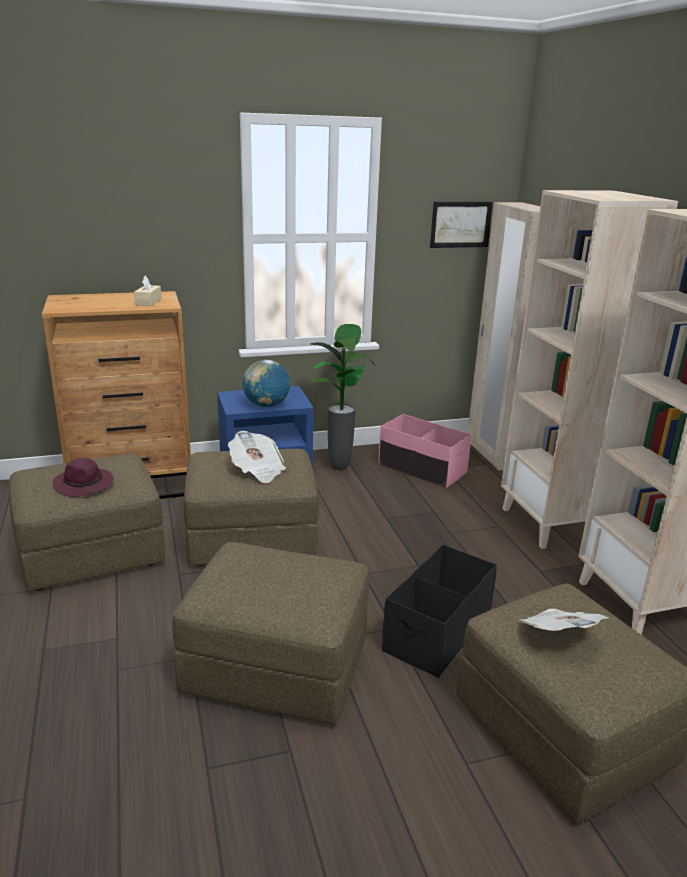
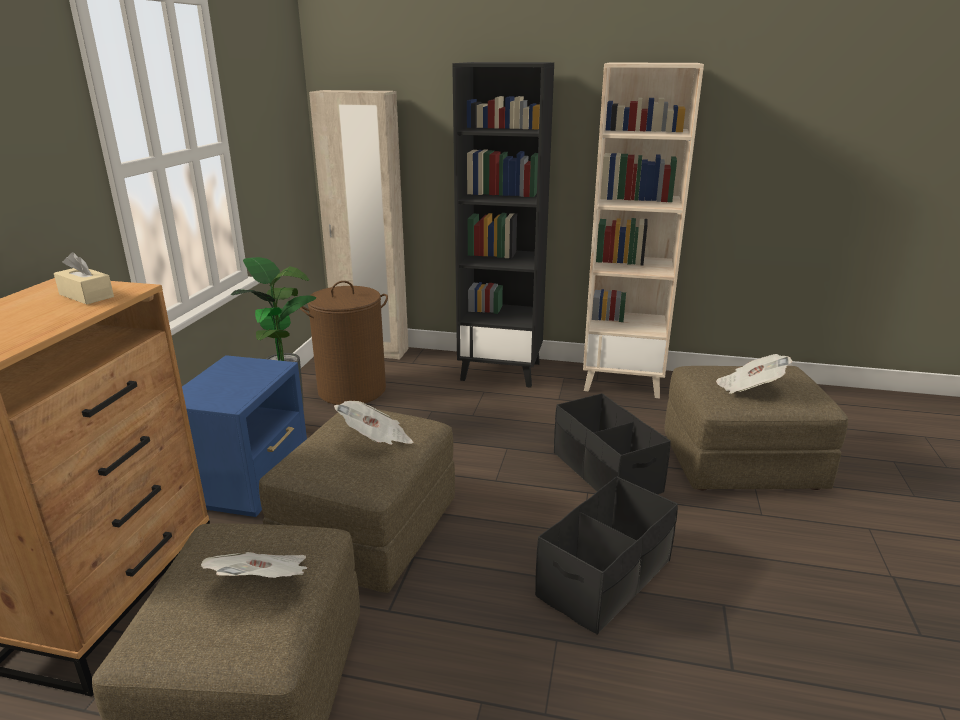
camera: 60 degrees left, 0 degrees up
purple hat [53,458,114,497] -> newspaper [201,552,307,578]
brown ottoman [172,542,369,725] -> black storage box [535,476,678,634]
globe [243,360,290,407] -> none
pink storage box [378,414,471,488] -> brown laundry basket [300,281,388,405]
picture [430,202,493,248] -> none
beige bookcase [501,190,678,549] -> black bookcase [452,62,554,388]

